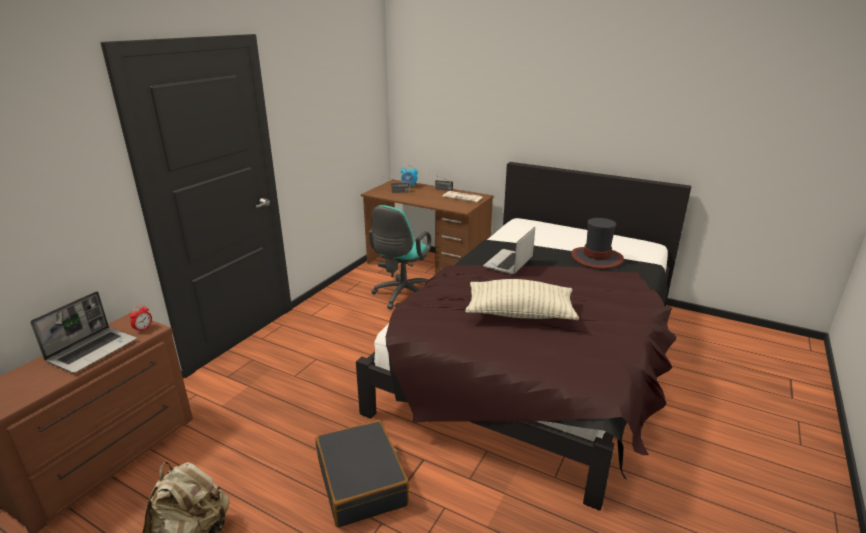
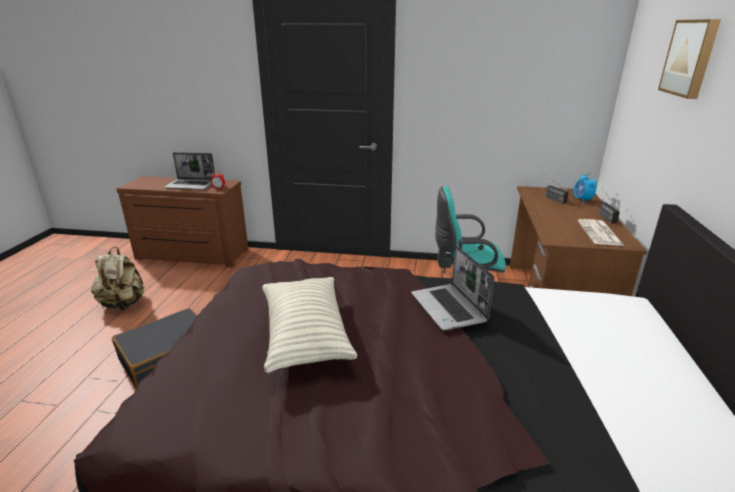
camera: 70 degrees right, 0 degrees up
laptop [483,227,535,275] -> laptop turned 120 degrees counterclockwise [411,245,494,330]
hat [571,218,624,269] -> none
none -> picture [658,19,721,99]

